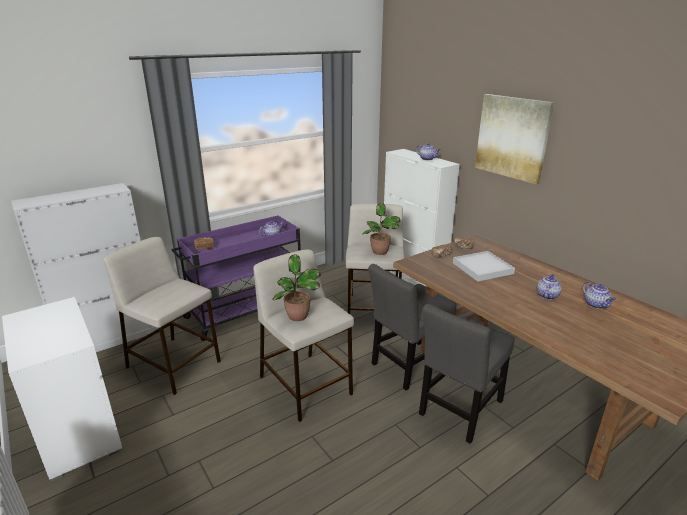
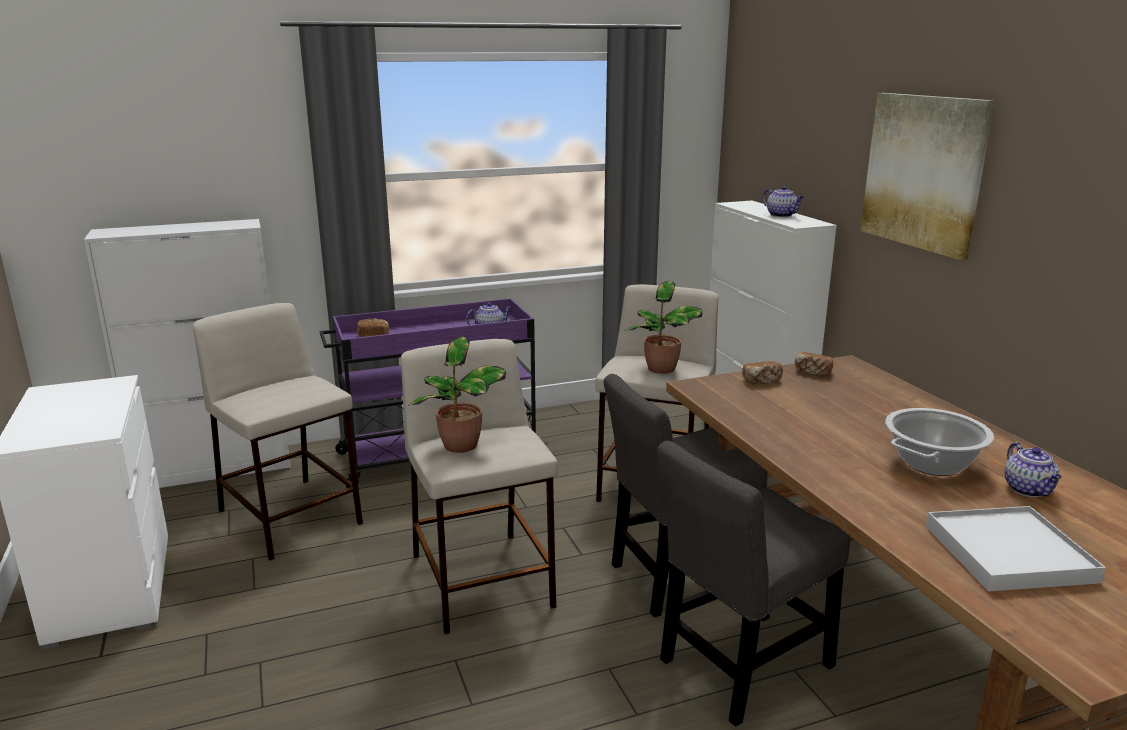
camera: 15 degrees right, 5 degrees down
white tray [453,251,515,281] -> white tray moved to [926,506,1106,591]
teapot [537,274,562,300] -> cooking pot [885,408,994,476]

